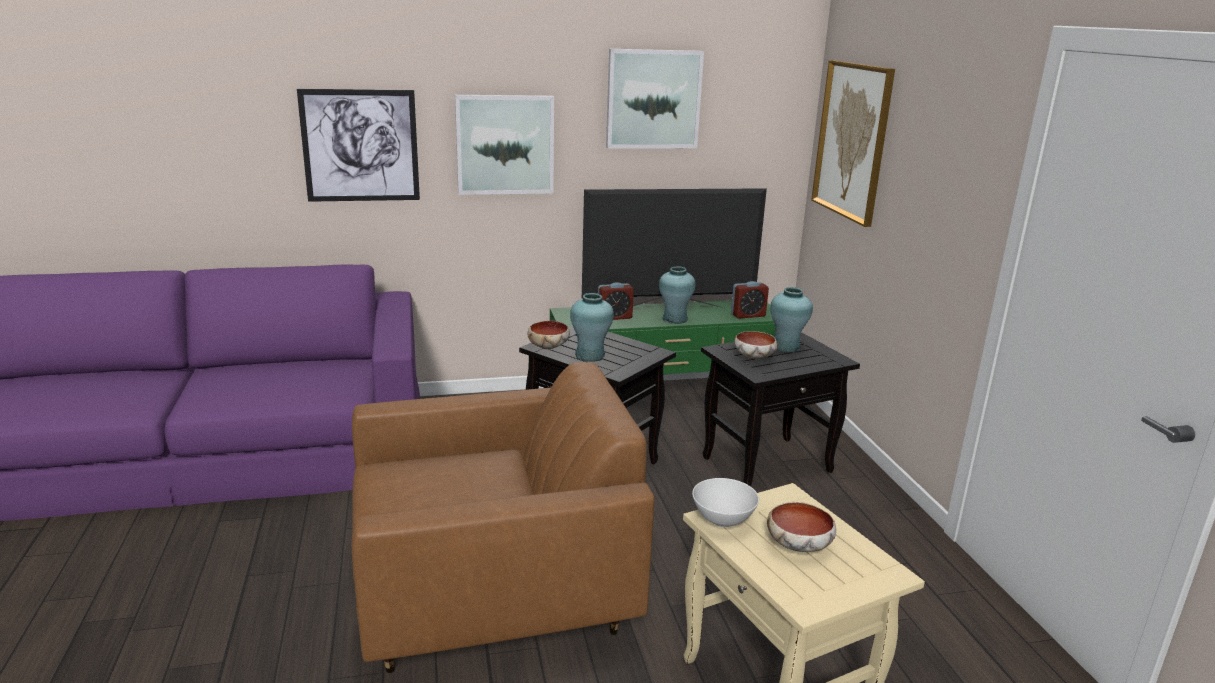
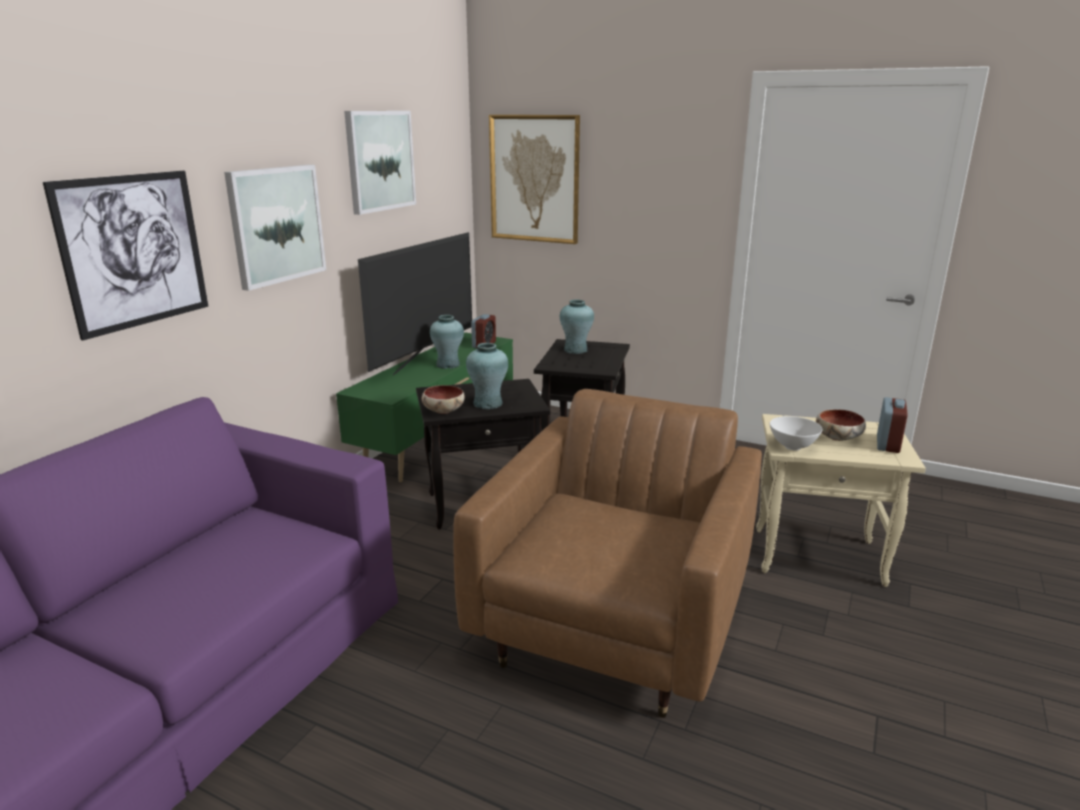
camera: 50 degrees left, 0 degrees up
alarm clock [598,282,634,320] -> alarm clock moved to [877,397,908,453]
bowl [734,331,778,359] -> none

